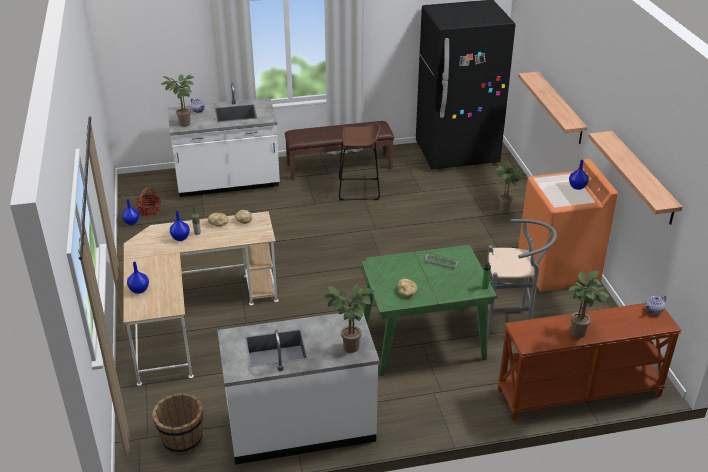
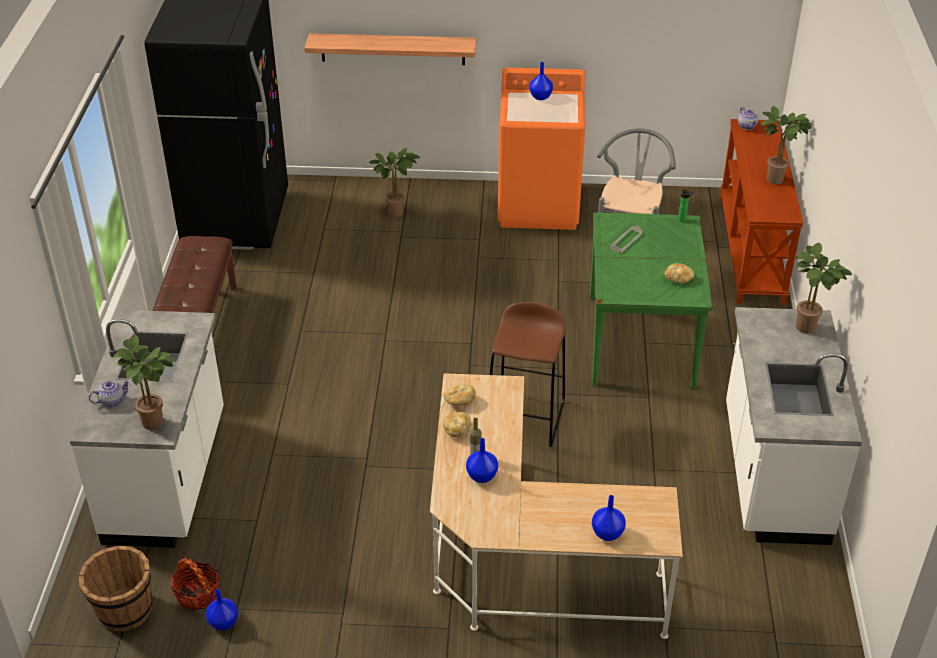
camera: 75 degrees left, 5 degrees up
brown bucket [152,393,203,456] -> brown bucket moved to [79,546,152,632]
brown stool [339,122,381,200] -> brown stool moved to [490,302,565,447]
shelf [588,131,682,225] -> none

